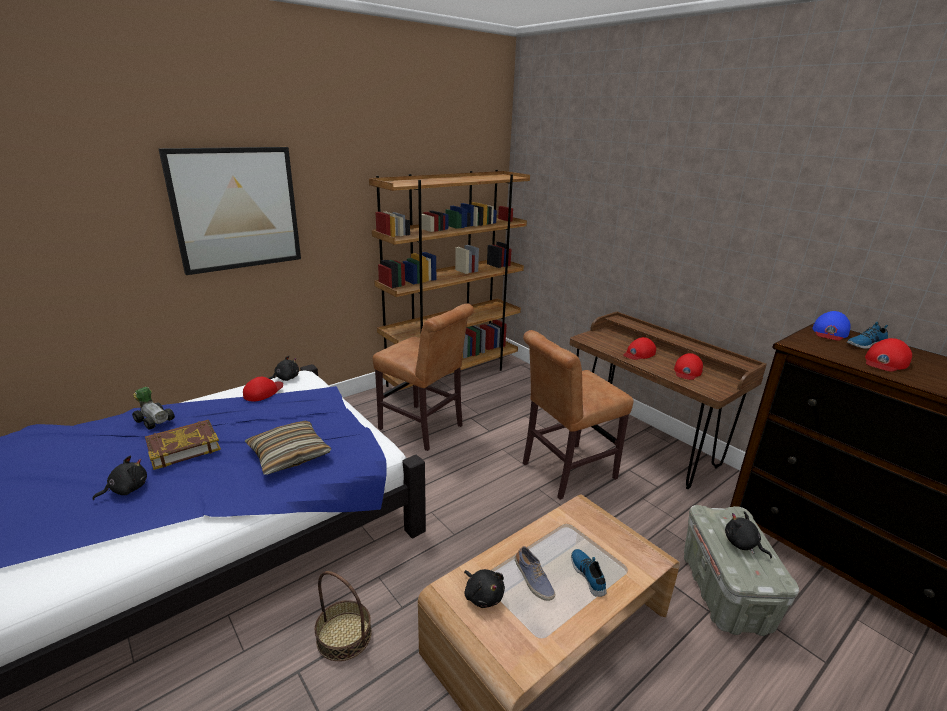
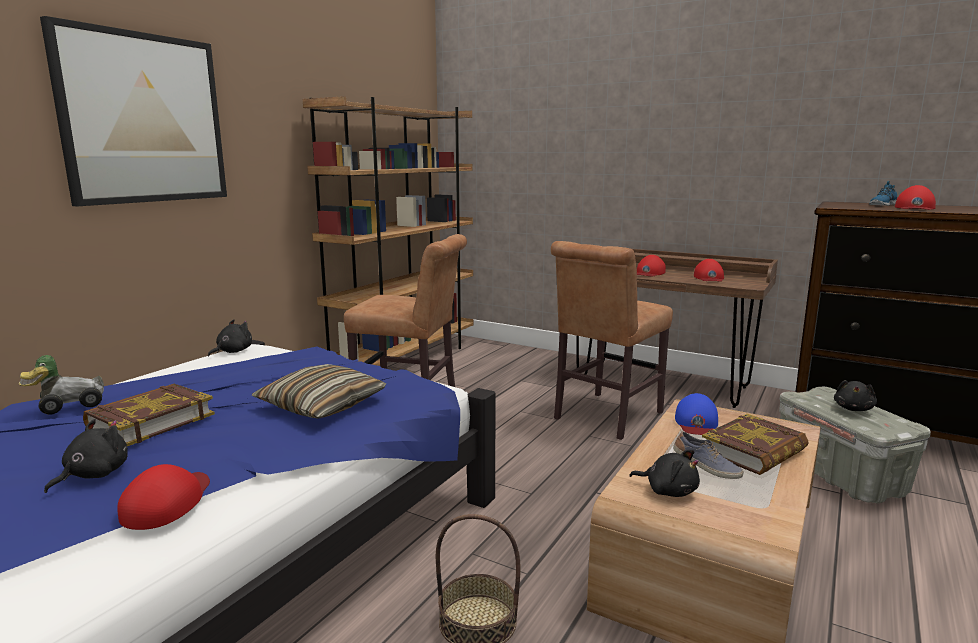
camera: 20 degrees left, 10 degrees down
toy car [132,387,175,429] -> toy car turned 45 degrees counterclockwise [19,355,104,415]
red cap [243,377,283,402] -> red cap moved to [117,464,210,530]
shoe [571,549,607,597] -> book [702,414,808,475]
black plush toy [725,511,772,559] -> black plush toy turned 90 degrees counterclockwise [834,380,877,411]
blue cap [812,311,851,341] -> blue cap moved to [675,393,718,435]

